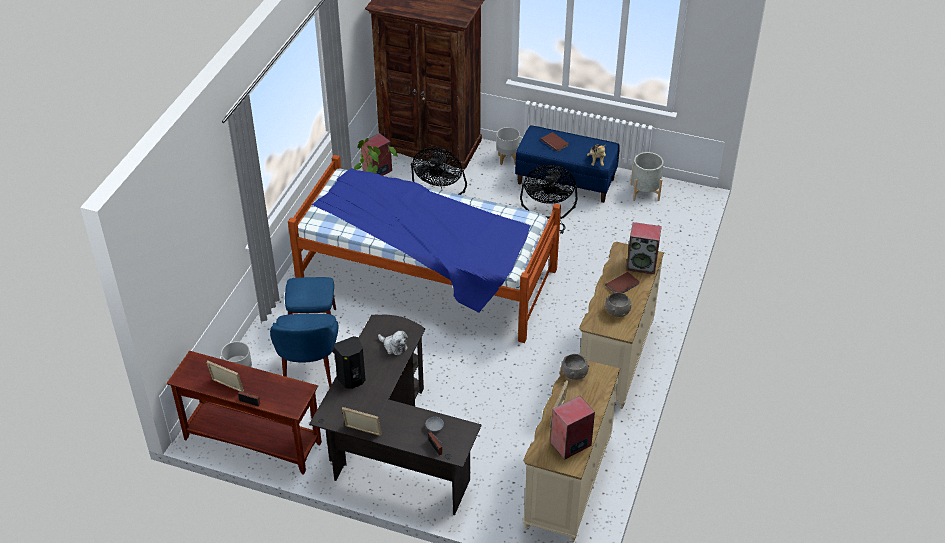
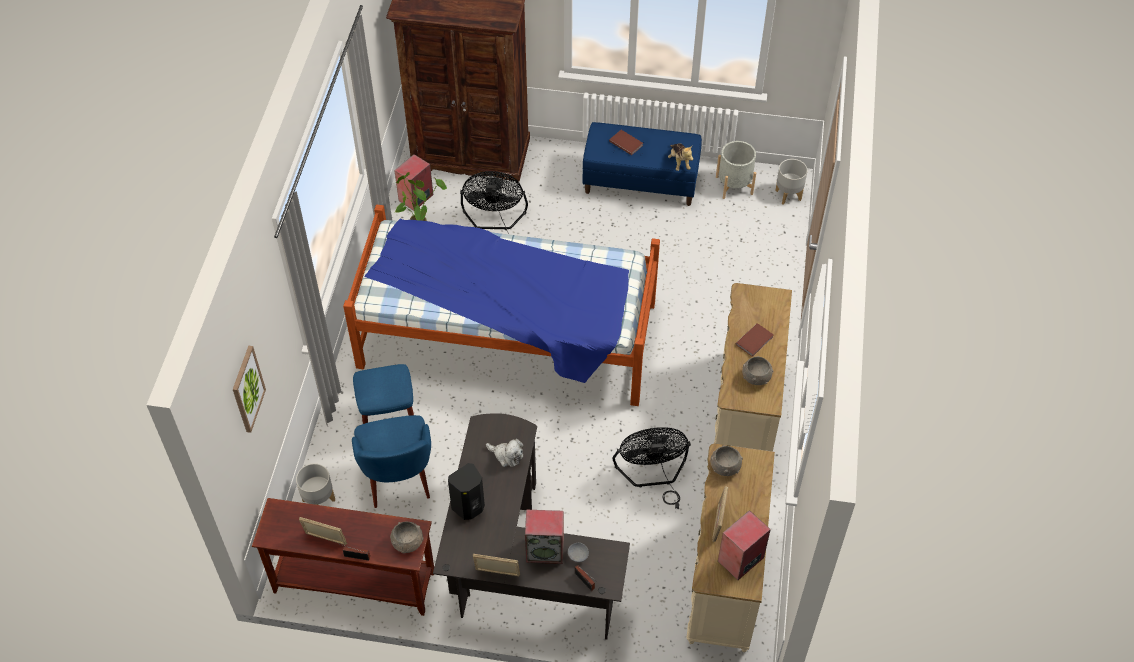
camera: 10 degrees left, 10 degrees up
grey planter [496,127,520,165] -> grey planter moved to [775,159,807,205]
black fan [520,165,578,234] -> black fan moved to [613,427,691,510]
speaker [626,222,662,274] -> speaker moved to [525,510,564,564]
none -> picture [233,346,266,433]
none -> grey bowl [390,521,424,553]

